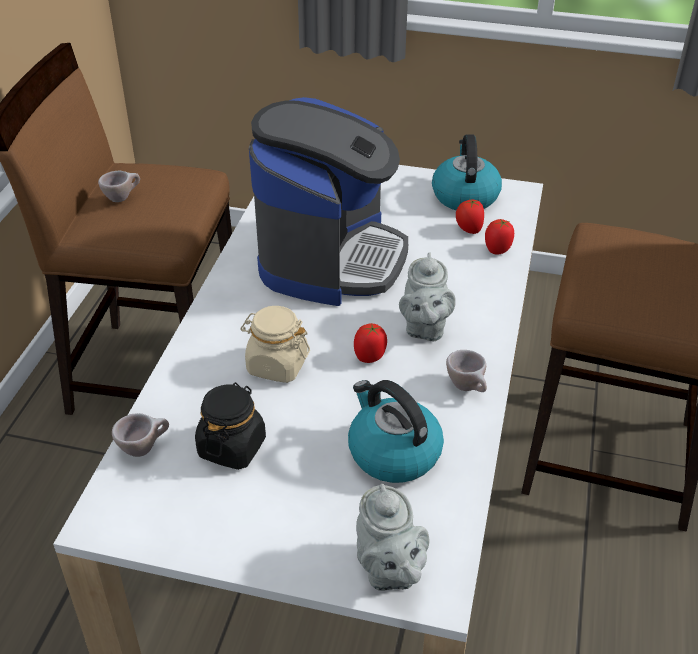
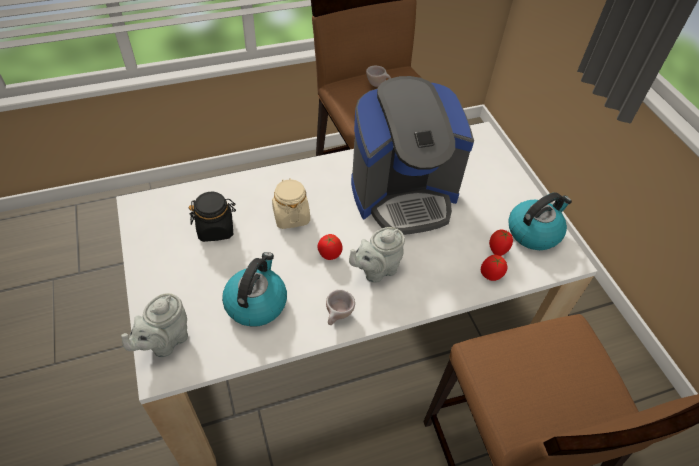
camera: 55 degrees right, 10 degrees up
beige cup [112,413,169,457] -> none

